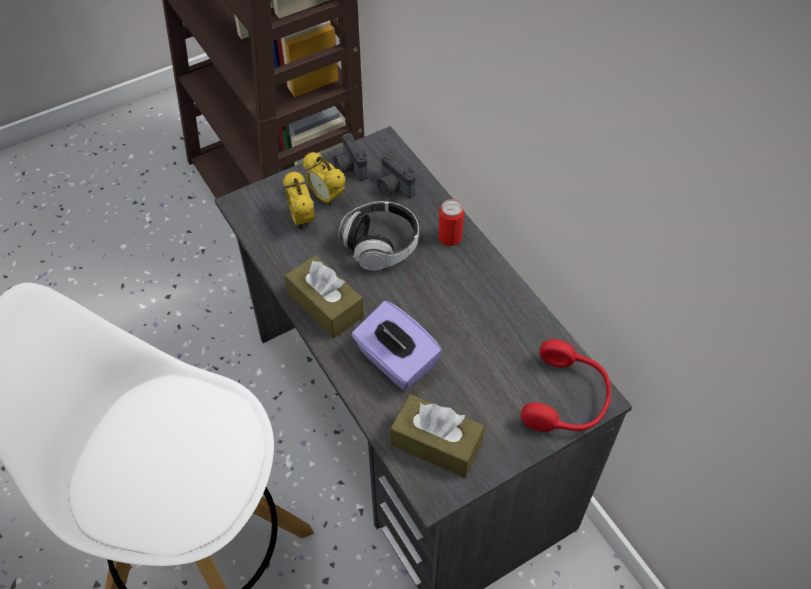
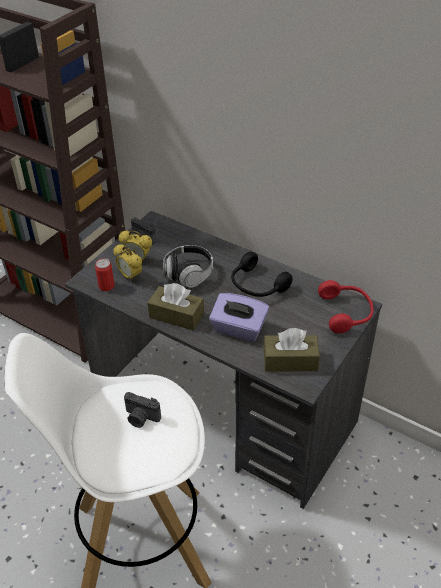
camera: 25 degrees left, 10 degrees down
camera [377,153,415,198] -> camera moved to [124,392,161,428]
can [438,199,464,246] -> can moved to [95,258,115,291]
none -> black headphones [231,252,293,297]

